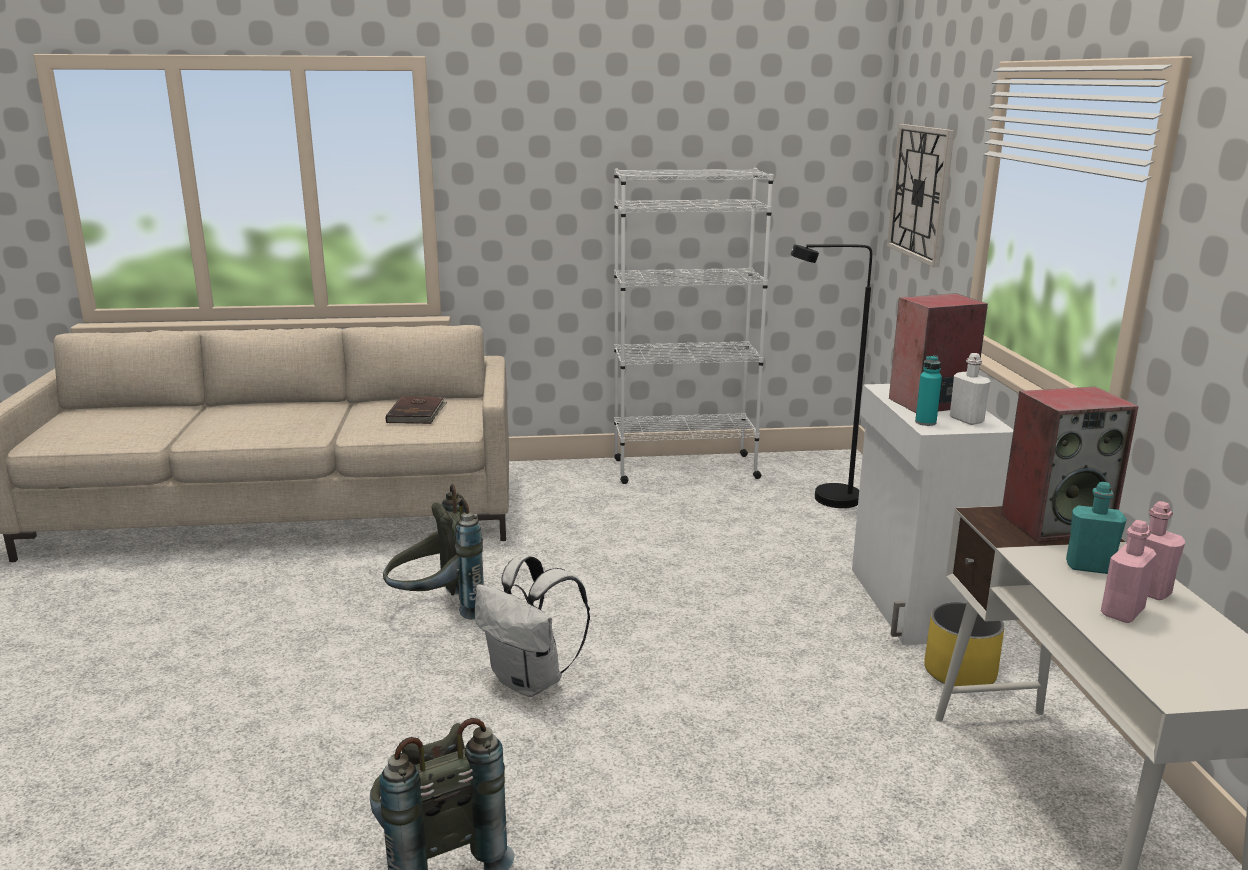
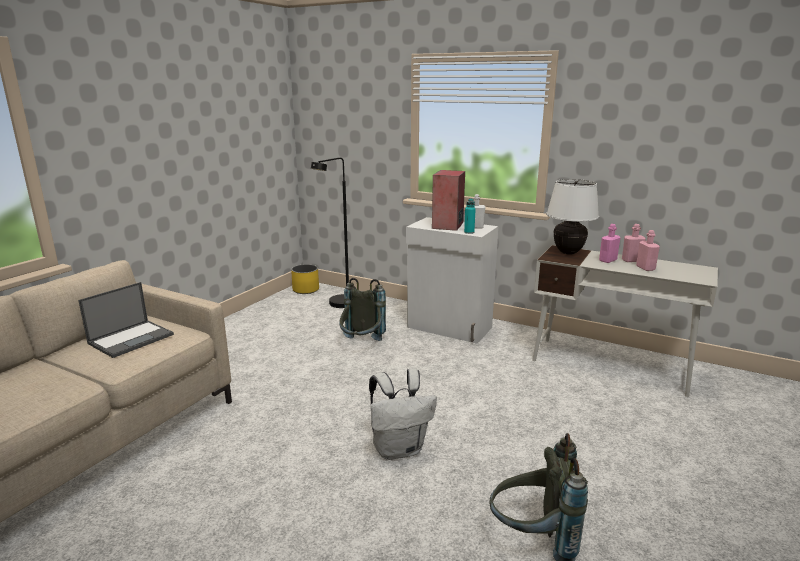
camera: 55 degrees left, 0 degrees up
grey backpack [383,484,484,620] -> grey backpack moved to [339,278,386,341]
brown book [386,396,447,424] -> laptop [78,282,174,358]
white bookcase [614,168,774,484] -> none
wall clock [887,124,955,267] -> none
yellow planter [924,602,1005,686] -> yellow planter moved to [291,264,319,294]
speaker [1001,387,1139,542] -> white table lamp [546,179,599,255]
turquoise bottle [1066,482,1127,574] -> pink bottle [599,224,620,263]

